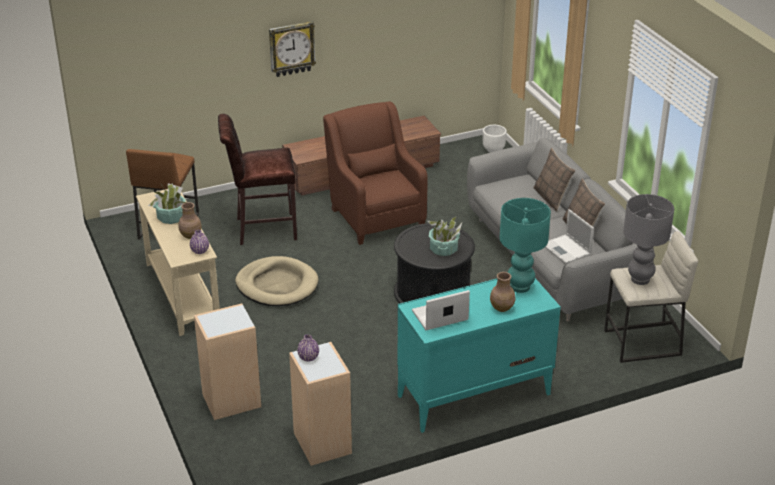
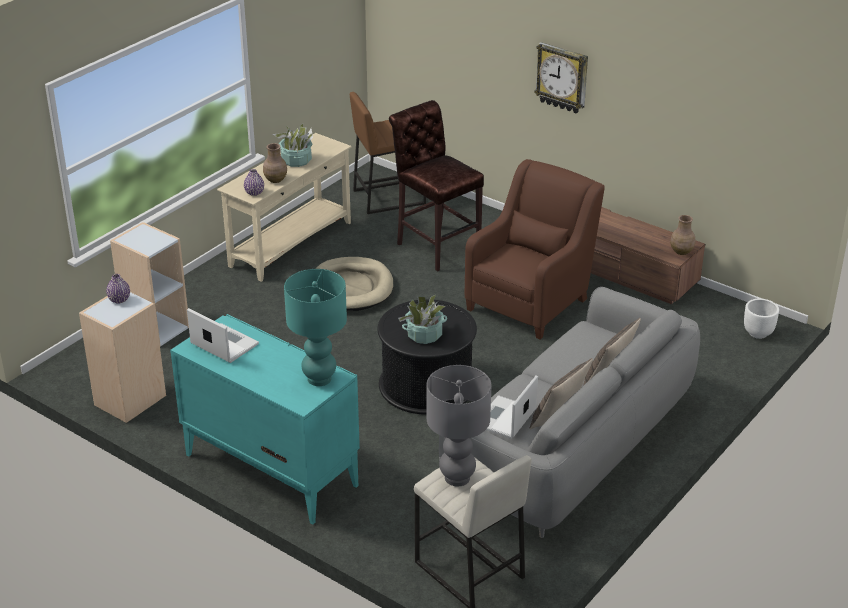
camera: 60 degrees right, 0 degrees up
brown vase [490,272,515,312] -> brown vase moved to [670,215,695,255]

